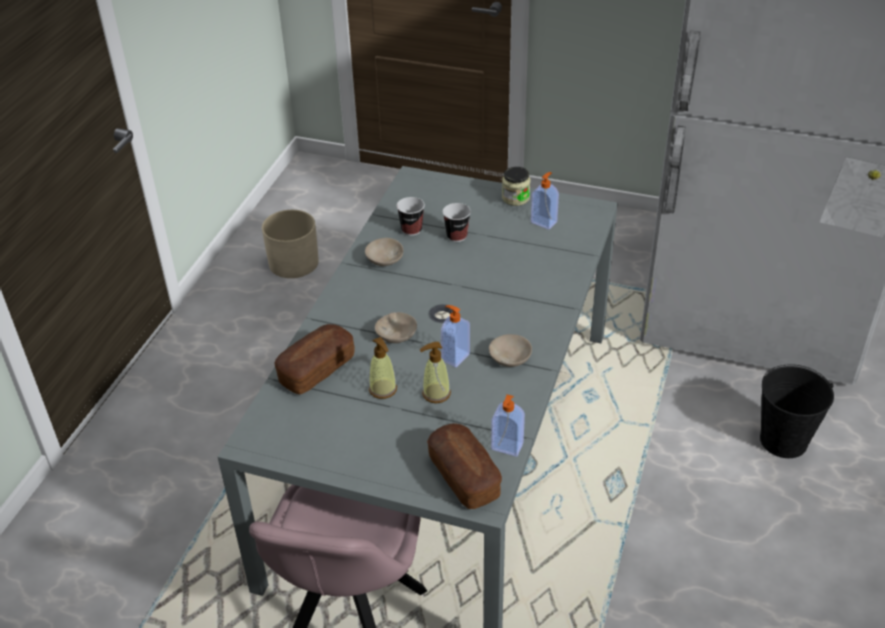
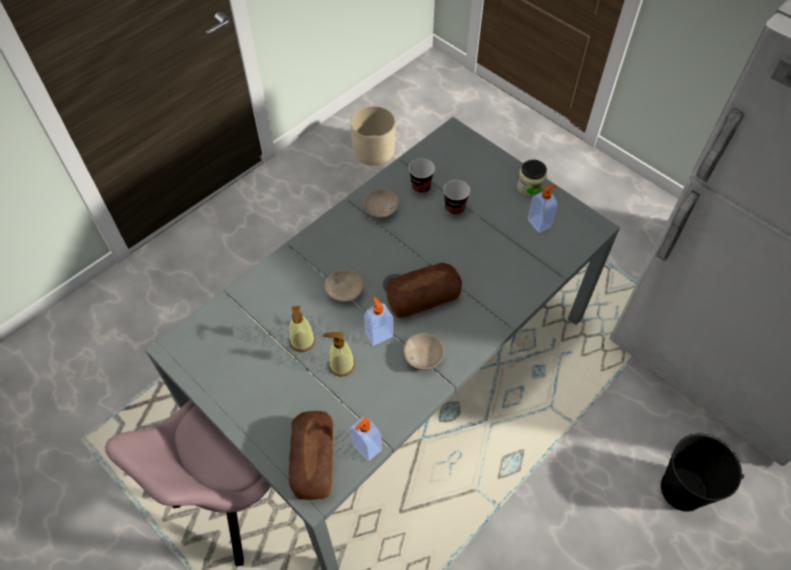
camera: 25 degrees right, 15 degrees up
bread [275,324,355,394] -> bread moved to [386,263,462,318]

